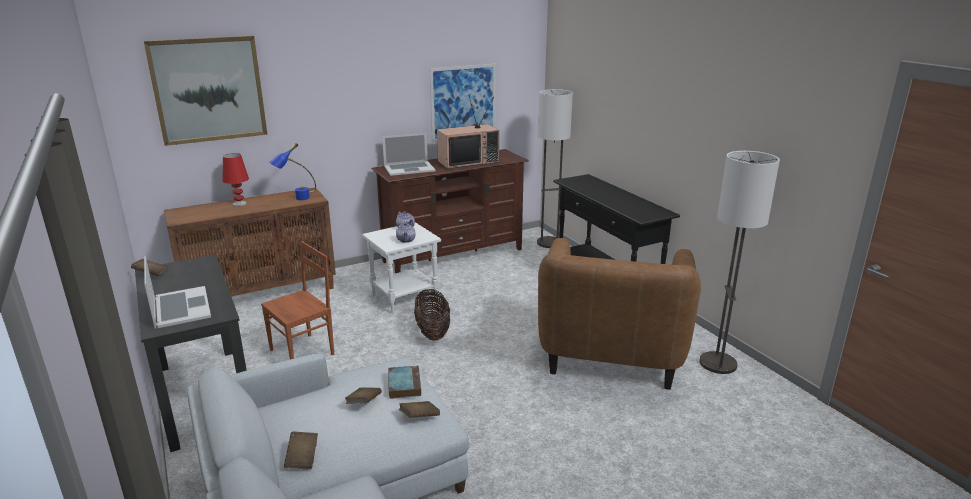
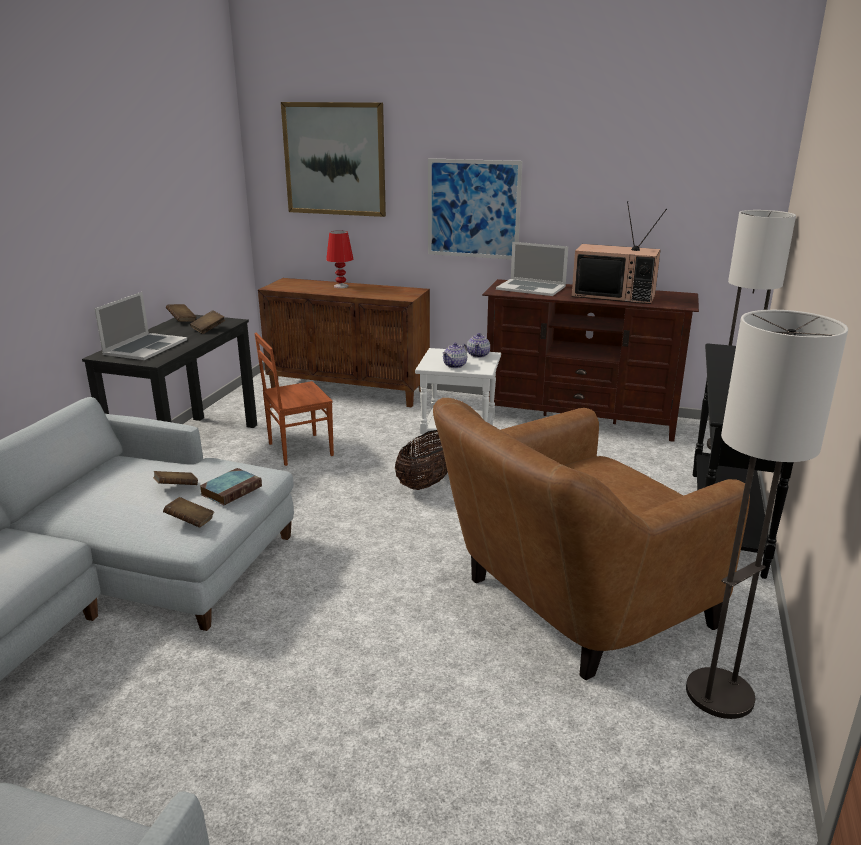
camera: 45 degrees right, 0 degrees up
brown chair [261,241,334,359] -> brown chair turned 150 degrees clockwise [255,333,334,466]
blue table lamp [269,143,316,200] -> none
brown book [284,431,318,469] -> brown book moved to [190,310,225,334]
picture [430,64,496,142] -> picture moved to [428,158,522,259]

